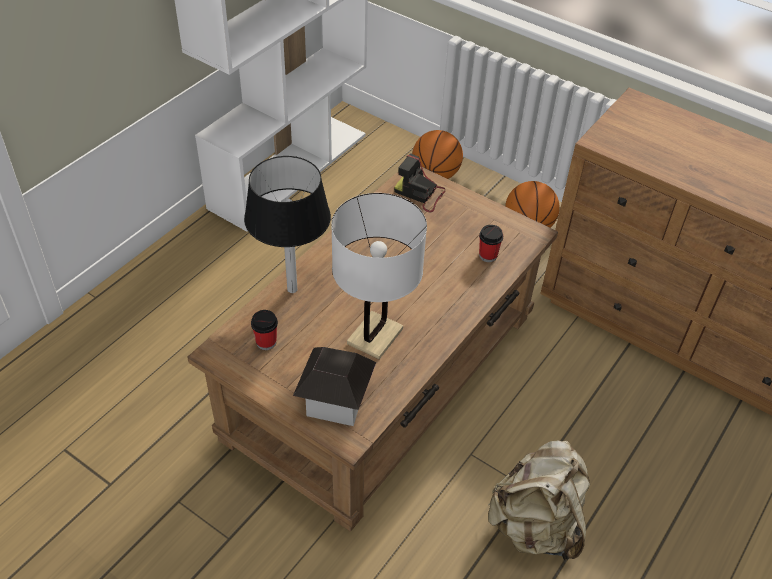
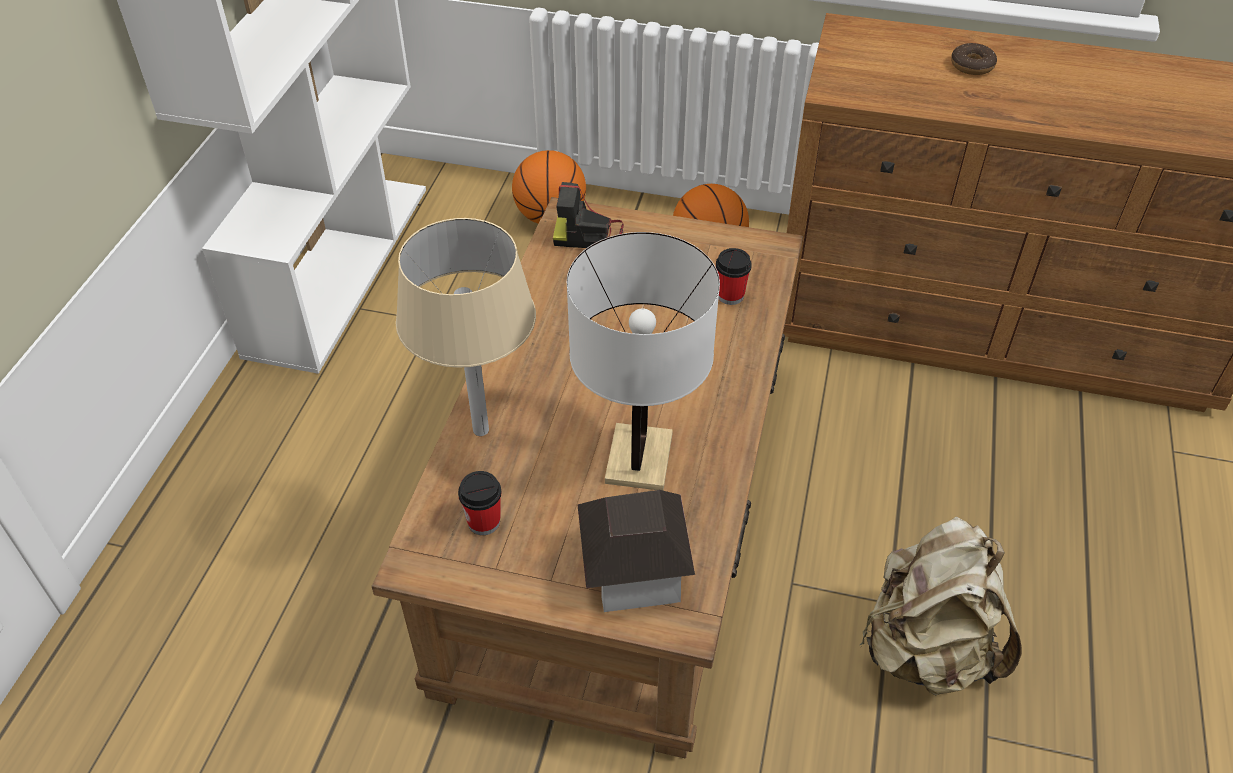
camera: 20 degrees left, 0 degrees up
black table lamp [244,156,331,293] -> beige table lamp [396,218,536,436]
none -> donut [951,43,997,75]

